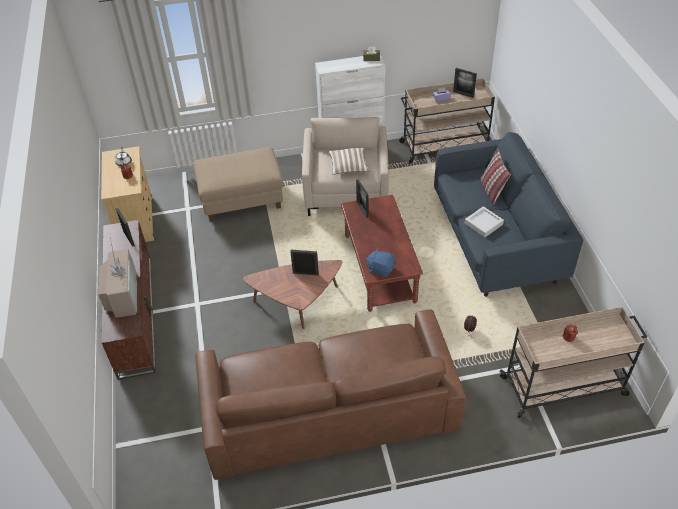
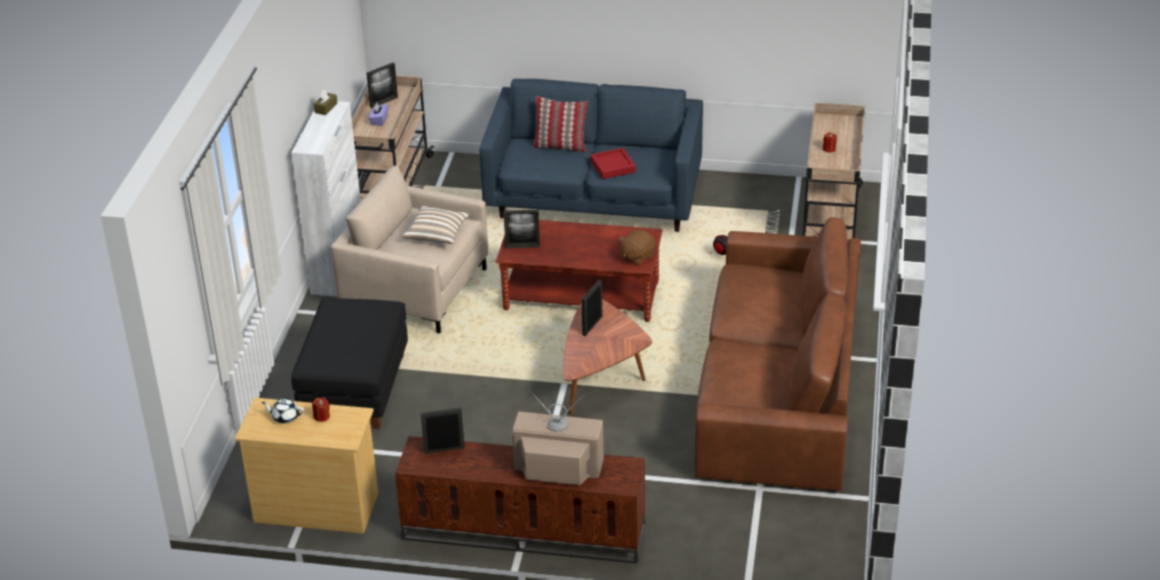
camera: 70 degrees left, 10 degrees down
beige ottoman [194,147,283,222] -> black ottoman [291,298,408,429]
blue plush toy [366,248,395,277] -> brown plush toy [619,230,656,265]
grey tray [465,206,504,237] -> red tray [590,148,636,179]

